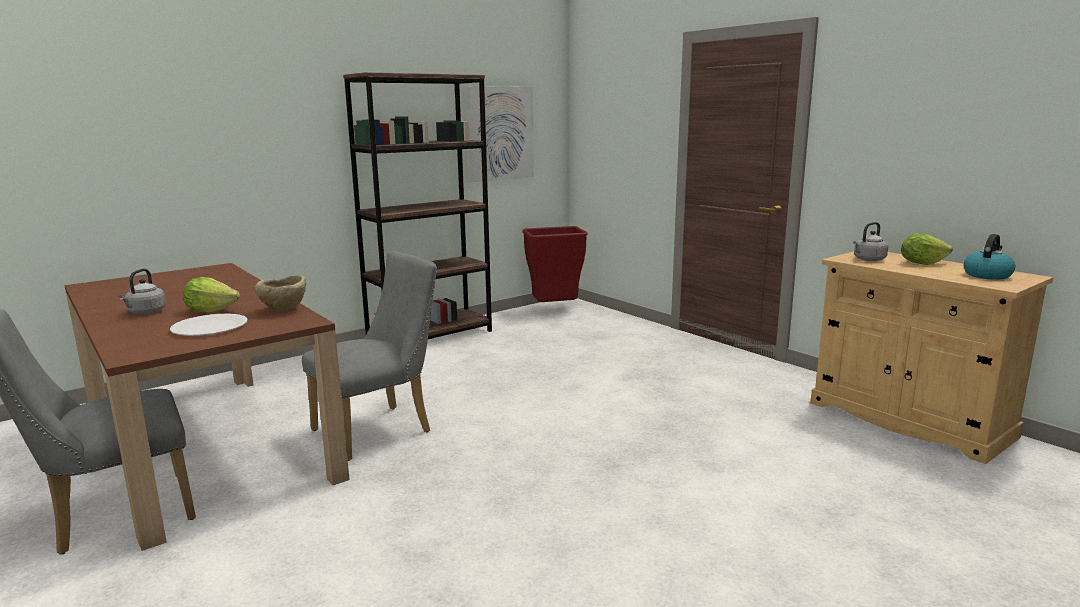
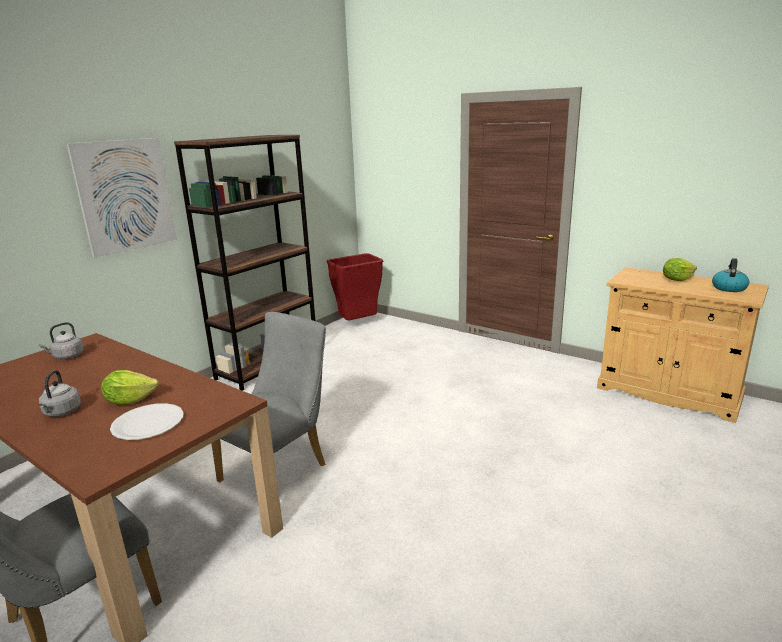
camera: 15 degrees left, 5 degrees up
beige bowl [255,275,306,311] -> none
picture [466,86,534,182] -> picture moved to [66,138,177,258]
grey kettle [853,222,888,261] -> grey kettle moved to [39,322,84,359]

